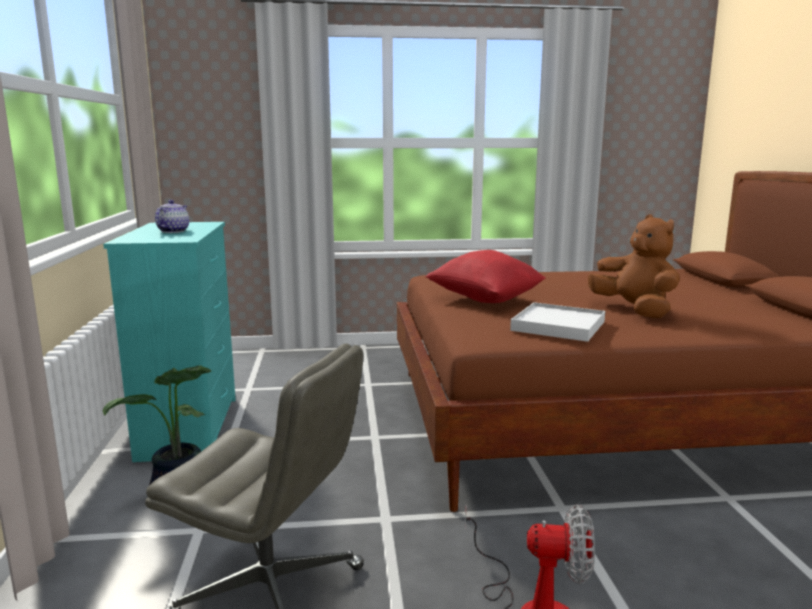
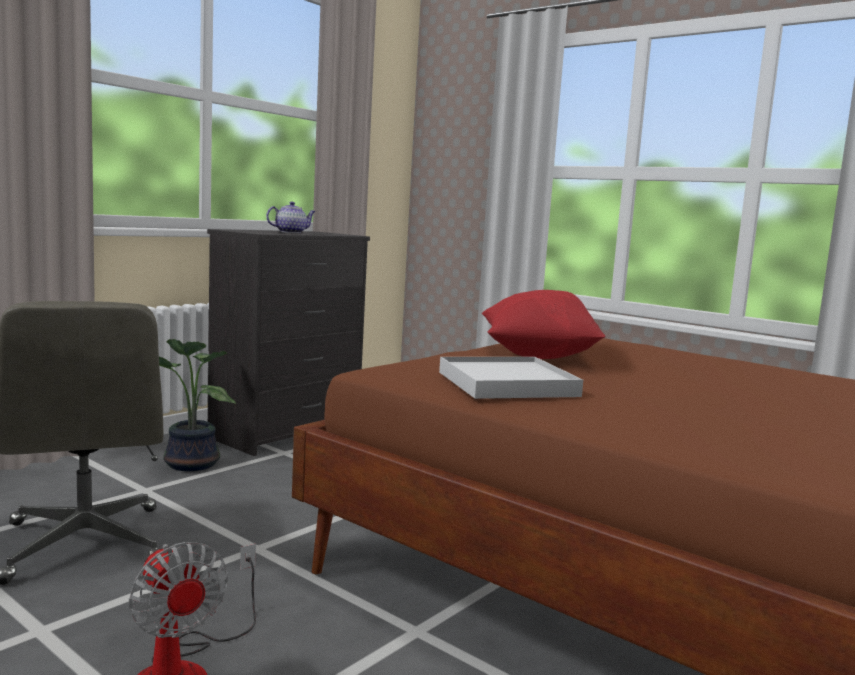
camera: 45 degrees right, 5 degrees down
turquoise dresser [103,222,236,462] -> black dresser [207,229,370,456]
brown plush toy [588,214,680,318] -> none

